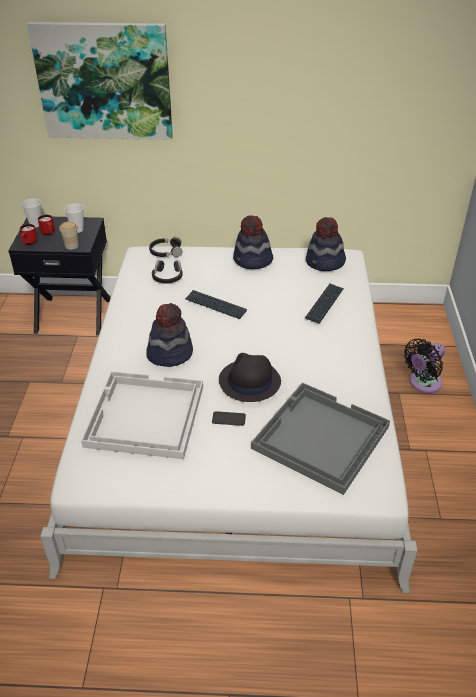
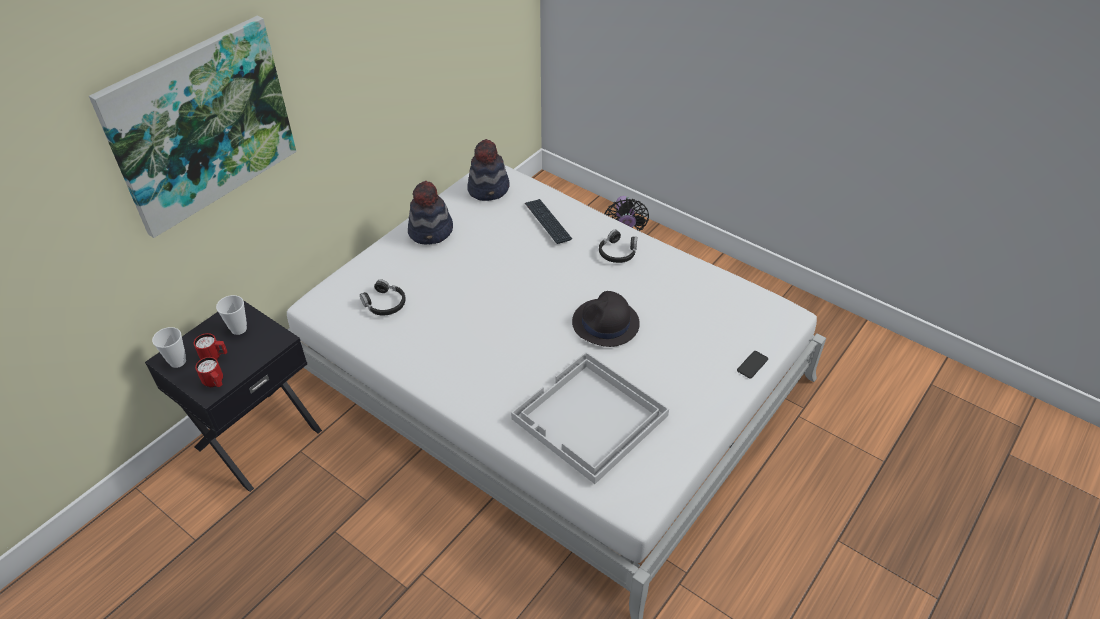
camera: 55 degrees left, 5 degrees up
cup [59,221,79,250] -> none
hat [146,303,193,367] -> none
black headphones [149,237,182,257] -> black headphones moved to [599,230,637,263]
keyboard [185,290,247,319] -> none
phone [212,411,246,426] -> phone moved to [737,351,768,378]
grey tray [251,382,390,495] -> none

